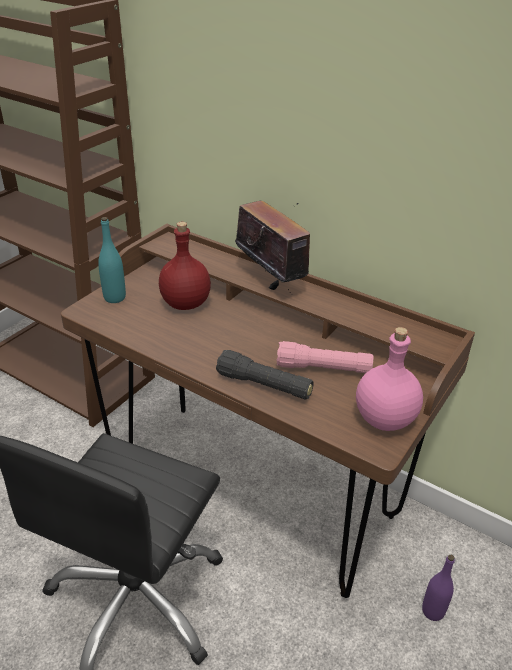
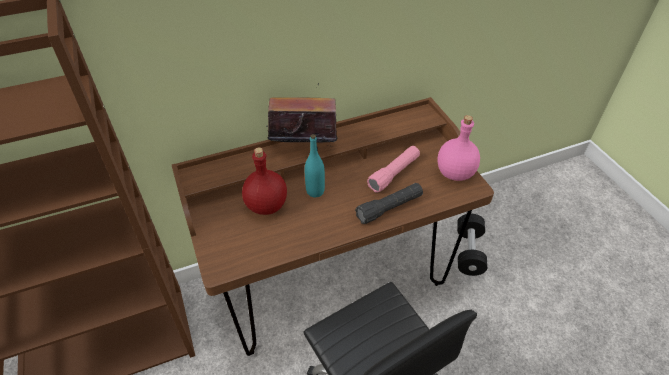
camera: 55 degrees left, 10 degrees up
turquoise bottle [98,217,126,303] -> turquoise bottle moved to [305,134,325,197]
purple bottle [422,555,455,621] -> black dumbbell [457,214,487,276]

